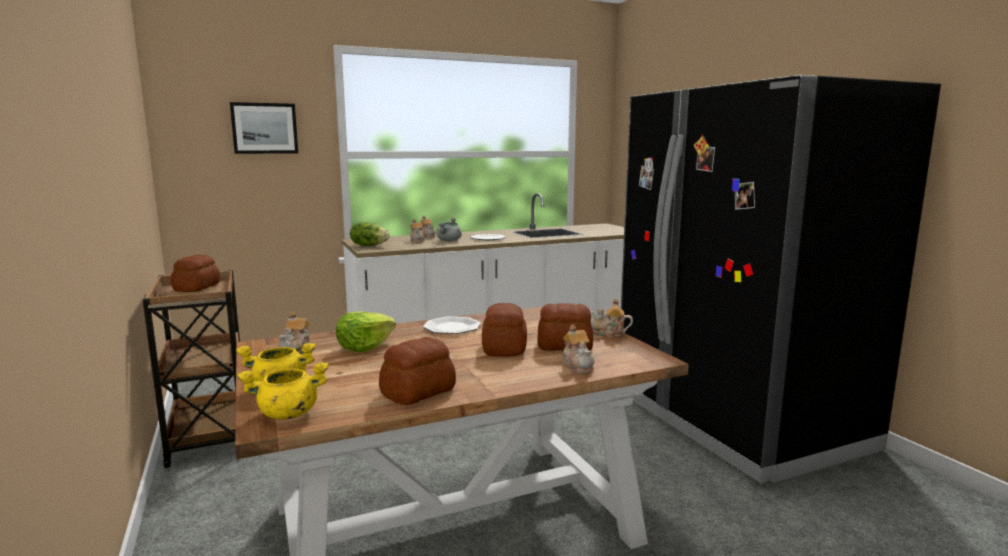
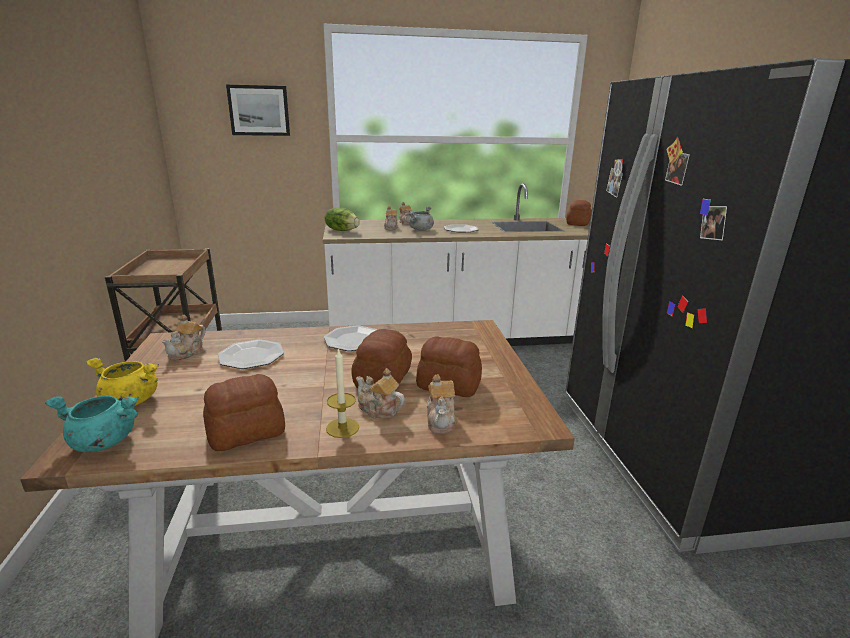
camera: 15 degrees right, 10 degrees up
bread [170,255,220,292] -> bread moved to [566,200,592,226]
yellow cooking pot [237,362,329,419] -> turquoise cooking pot [45,396,139,452]
lettuce [336,312,396,352] -> plate [218,339,284,369]
teapot [590,299,633,338] -> teapot moved to [356,368,405,419]
none -> candle [326,348,359,438]

